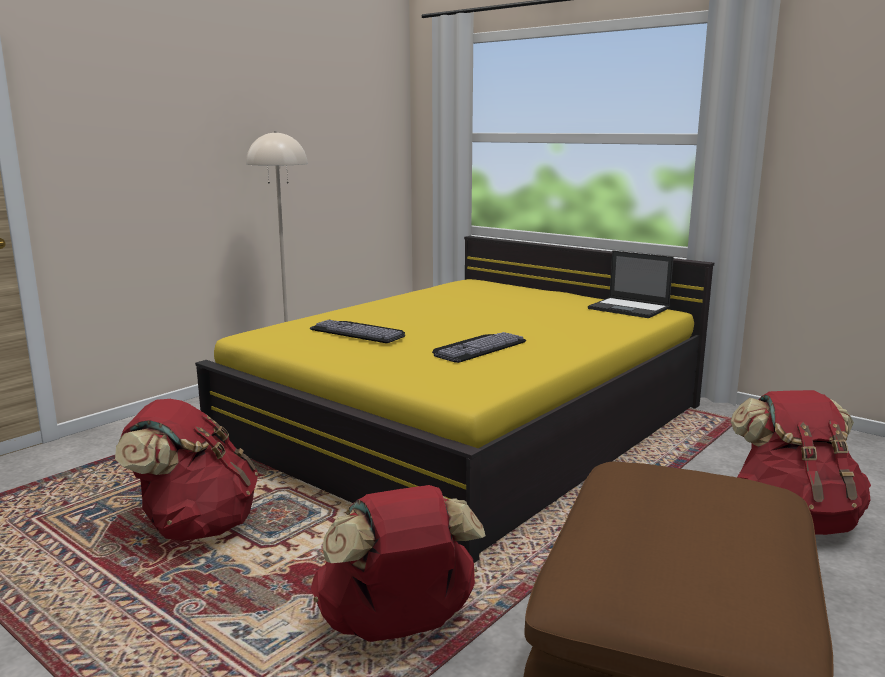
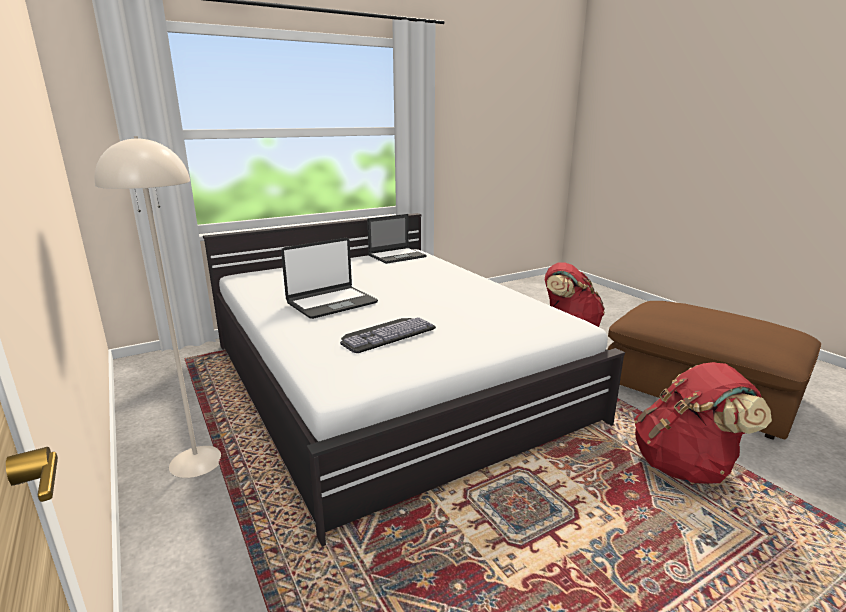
camera: 70 degrees left, 5 degrees up
red backpack [115,399,258,541] -> none
yellow bed [195,236,714,563] -> white bed [203,213,625,547]
keyboard [432,332,526,363] -> none
none -> laptop [281,238,378,319]

